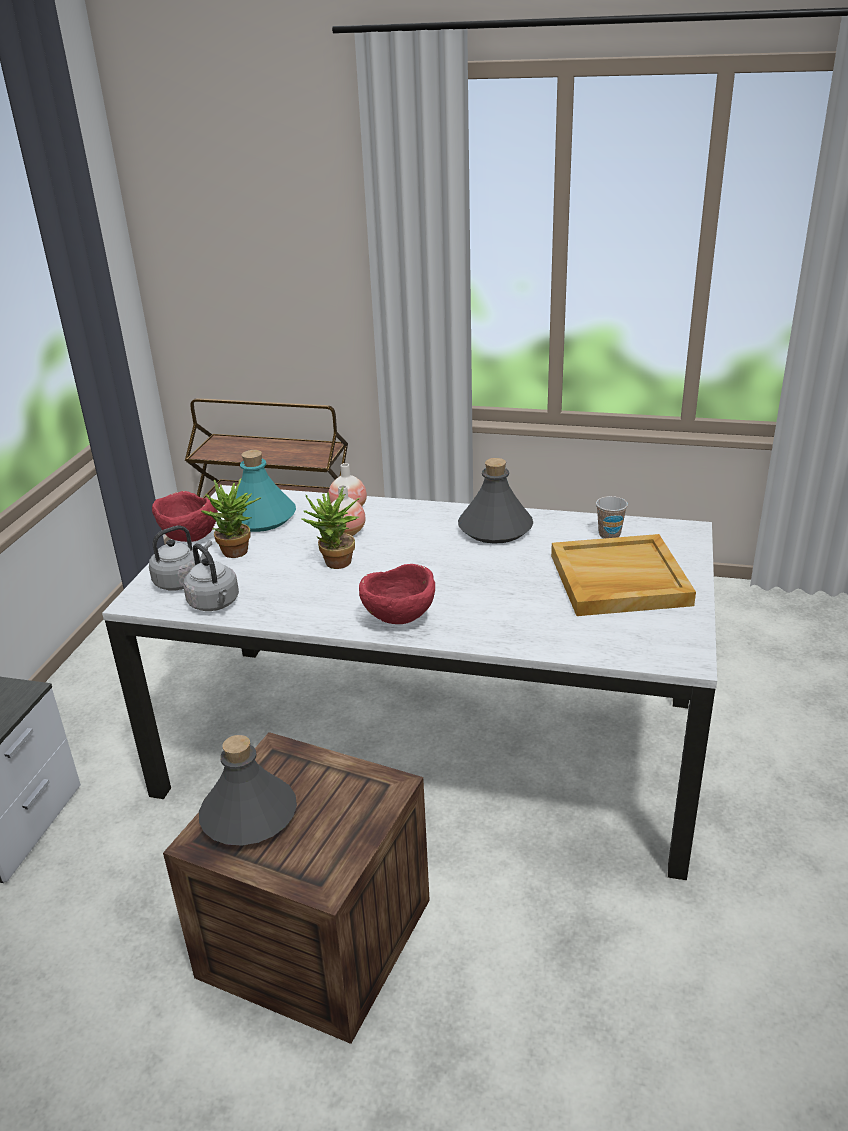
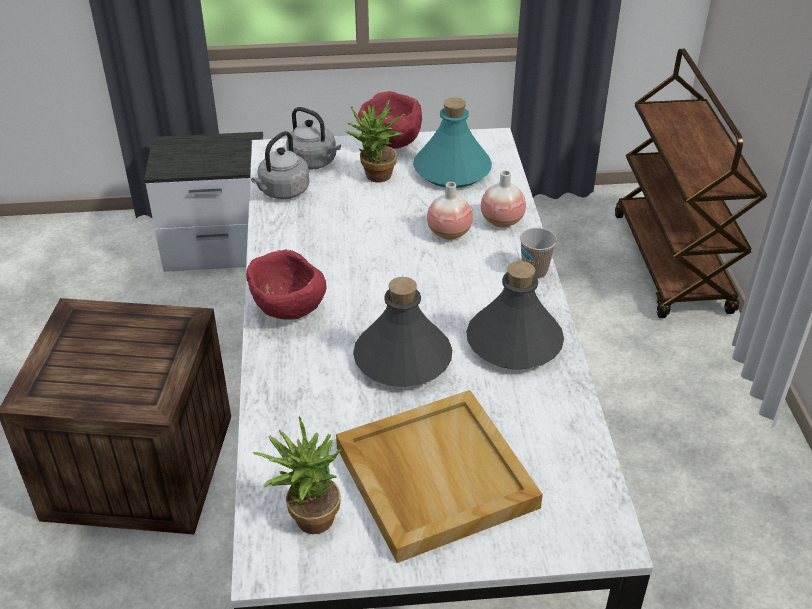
camera: 70 degrees right, 10 degrees up
grey bottle [199,735,297,845] -> grey bottle moved to [353,277,452,387]
potted plant [301,487,360,569] -> potted plant moved to [253,416,342,534]
cup [596,496,628,539] -> cup moved to [520,228,557,279]

